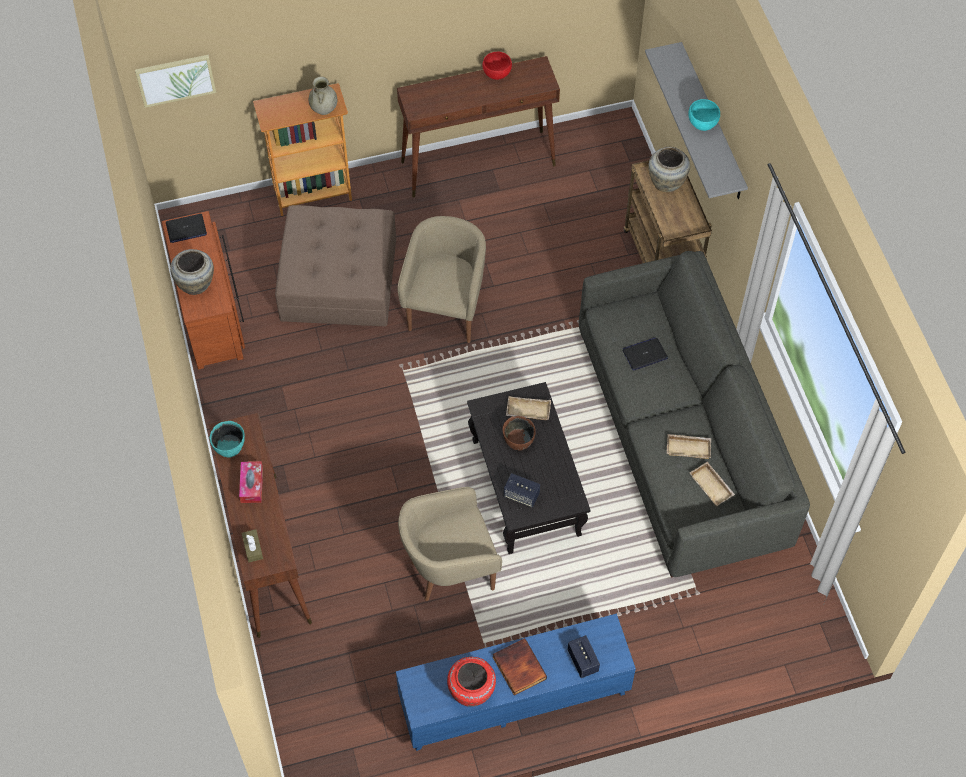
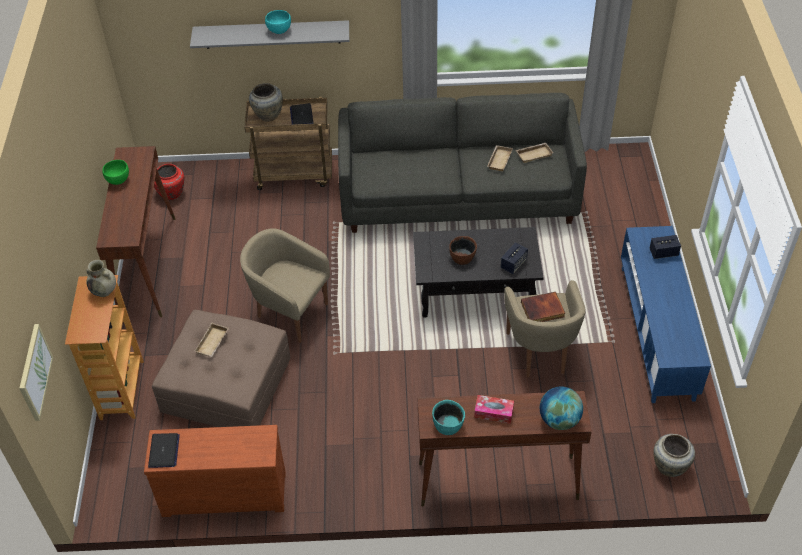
camera: 75 degrees left, 10 degrees down
beige vase [170,249,214,295] -> beige vase moved to [653,434,695,477]
brown tissue box [242,529,263,562] -> globe [540,387,583,430]
red vase [447,657,496,707] -> red vase moved to [154,164,184,200]
red bowl [482,52,512,80] -> green bowl [102,160,129,185]
book [493,638,547,696] -> book moved to [521,292,565,322]
beige tray [506,396,551,420] -> beige tray moved to [194,322,229,357]
laptop [622,337,668,371] -> laptop moved to [290,103,313,124]

